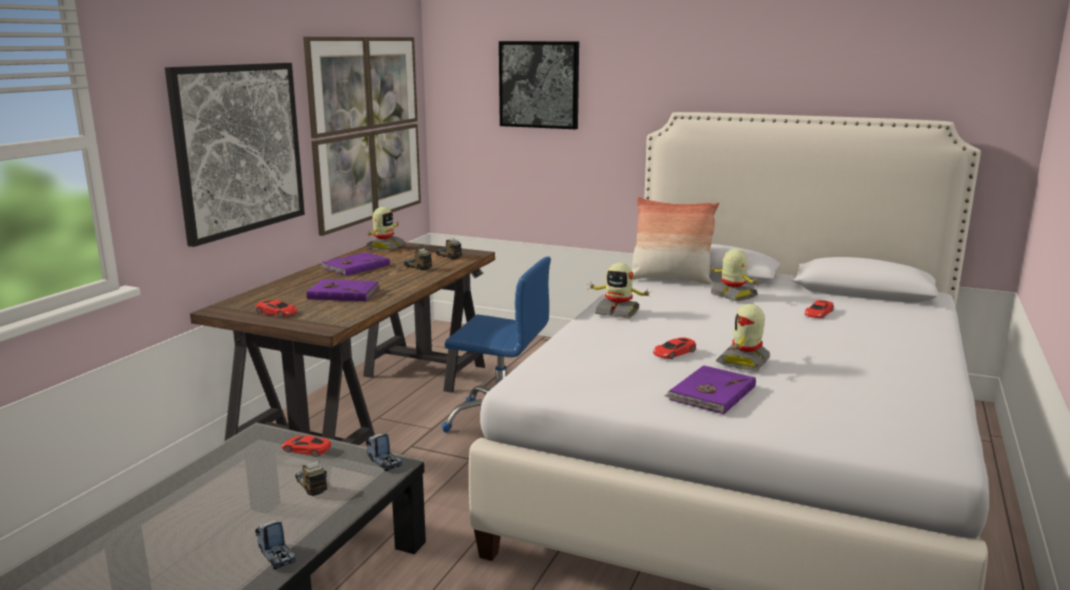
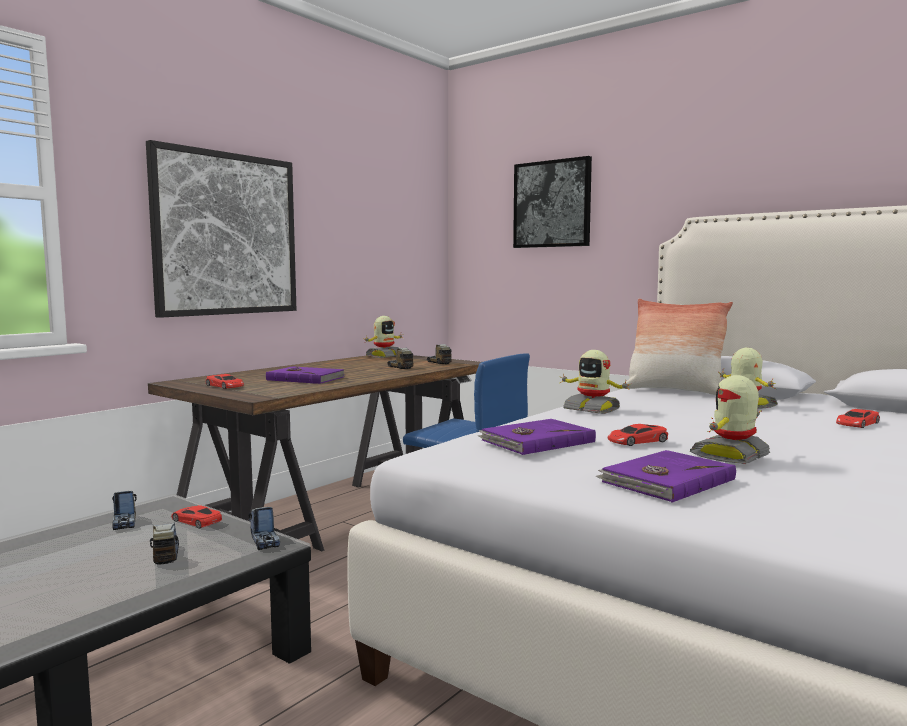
camera: 15 degrees right, 10 degrees down
toy truck [255,519,296,570] -> toy truck moved to [112,491,137,530]
picture [303,37,421,236] -> none
purple book [320,252,390,276] -> purple book moved to [478,419,596,455]

